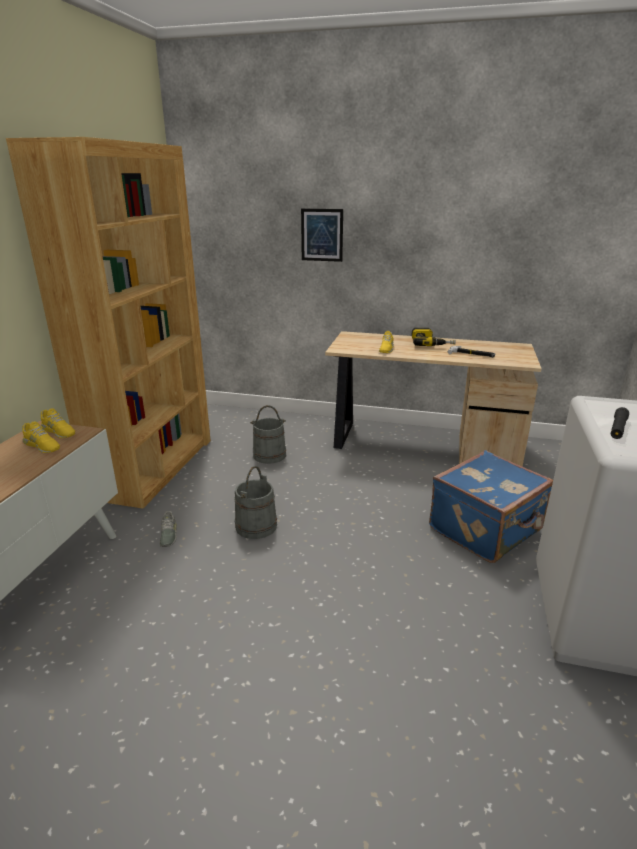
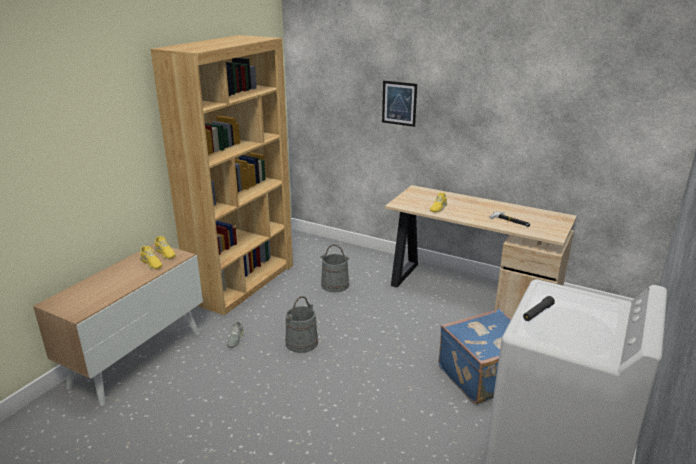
camera: 15 degrees right, 0 degrees up
power drill [411,328,456,346] -> none

